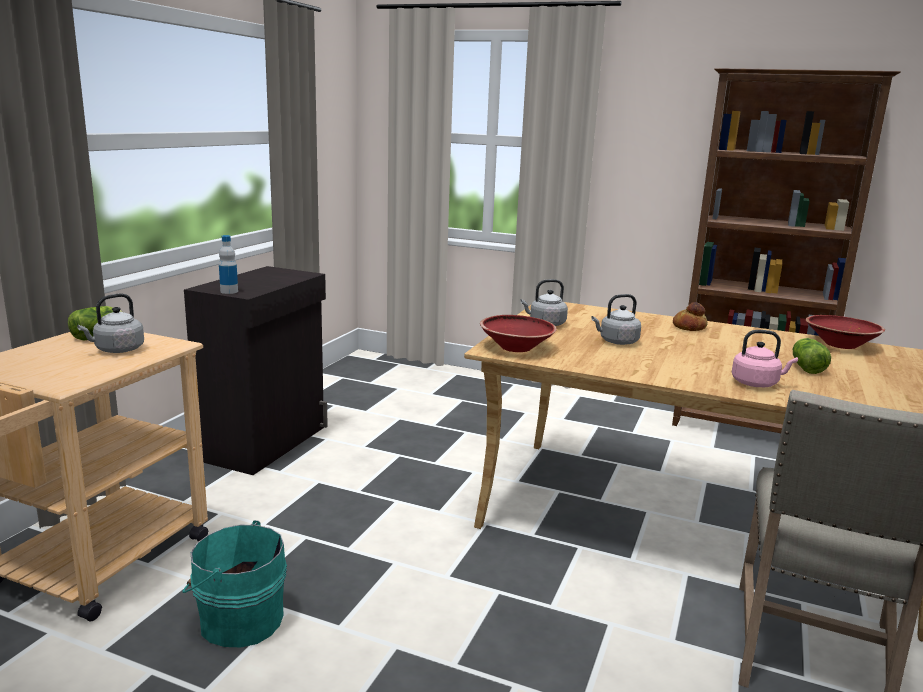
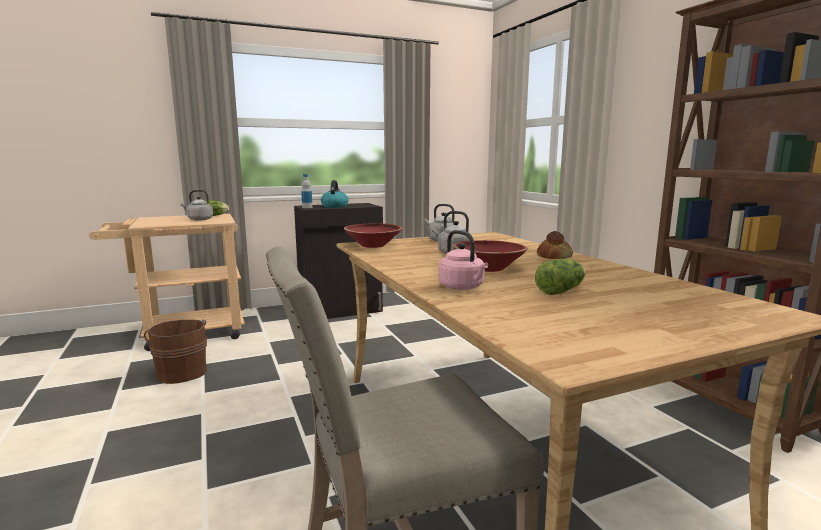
camera: 45 degrees right, 5 degrees down
turquoise bucket [183,520,287,647] -> brown bucket [144,319,207,384]
red bowl [806,315,885,349] -> red bowl moved to [453,240,528,272]
none -> kettle [321,180,348,208]

